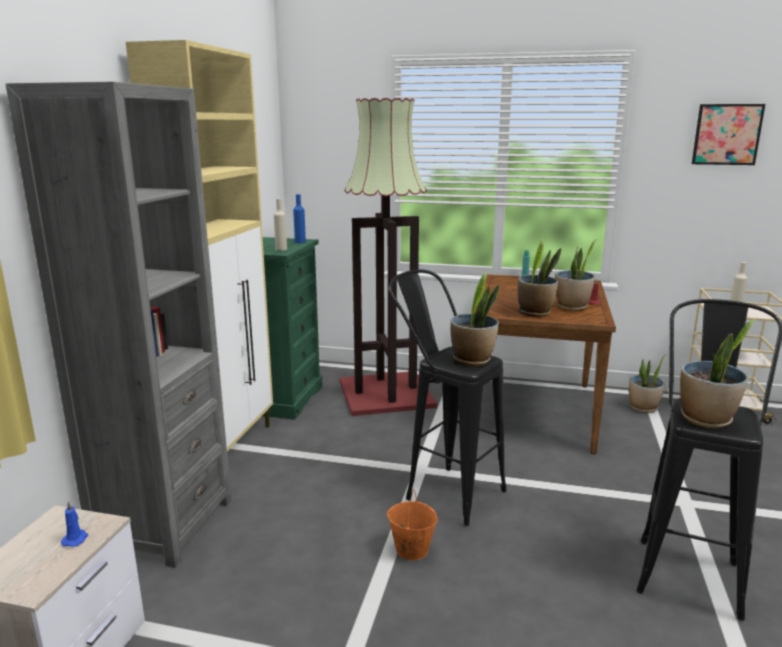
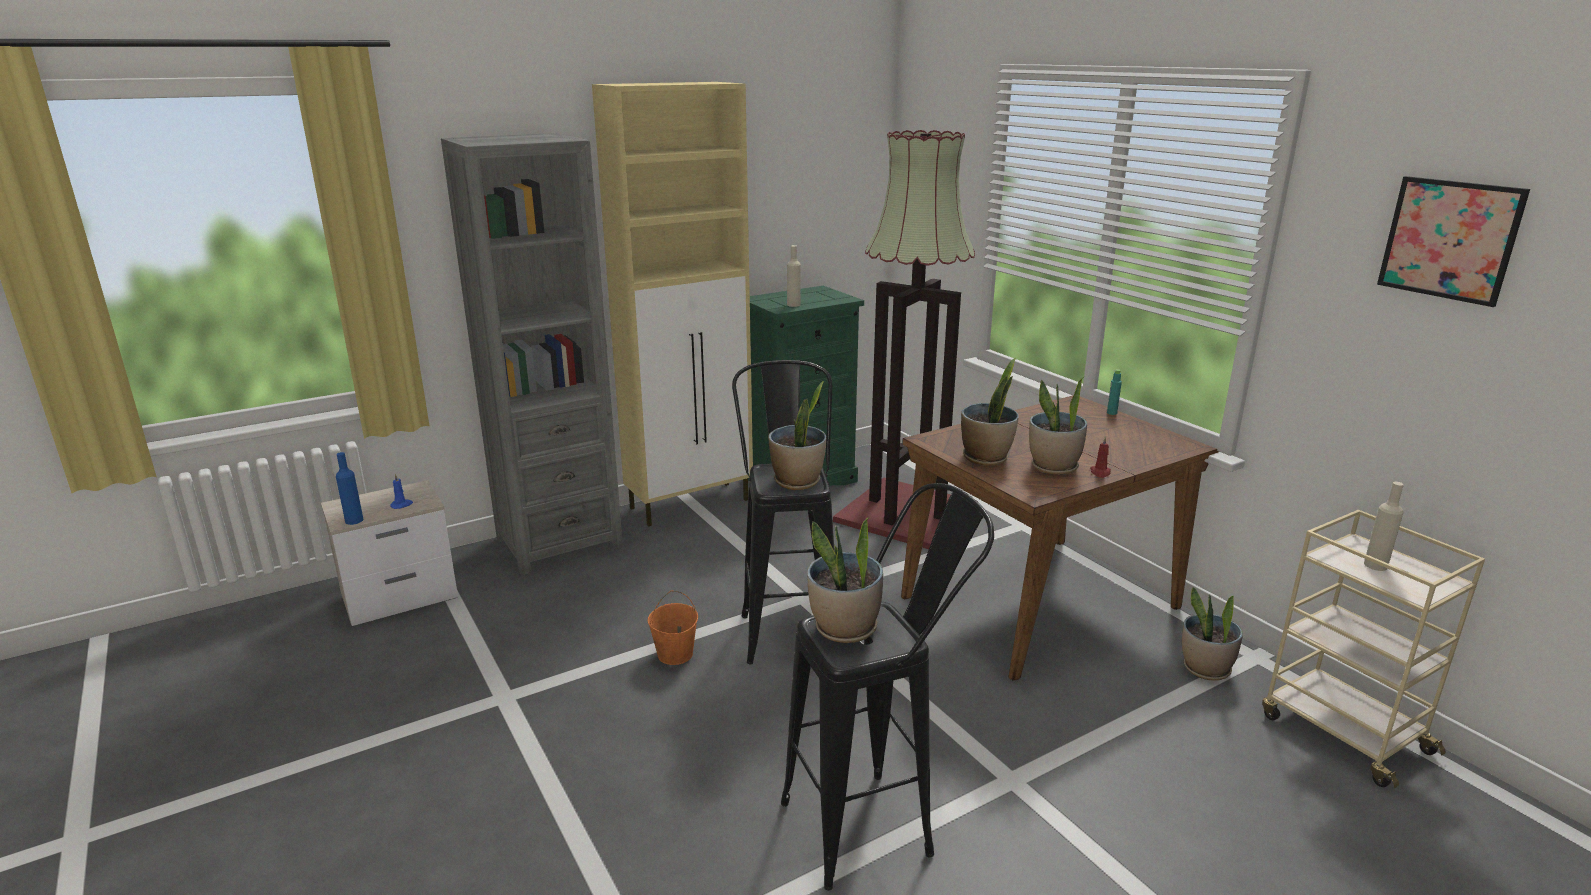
camera: 45 degrees right, 5 degrees up
blue bottle [293,194,306,243] -> blue bottle moved to [336,452,363,525]

